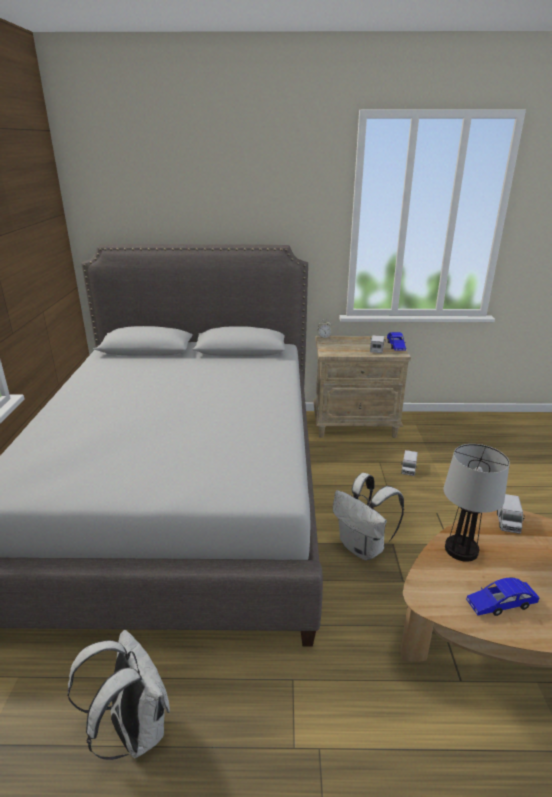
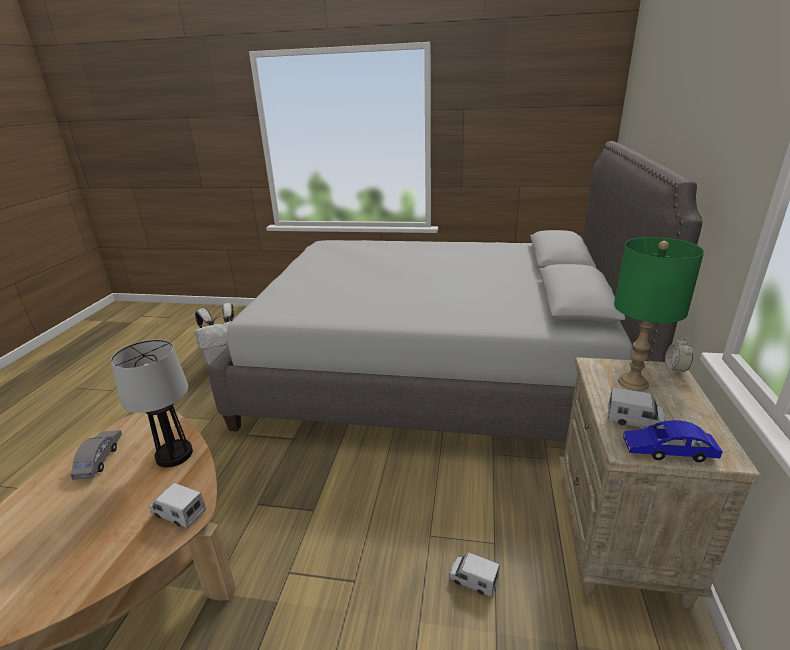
camera: 100 degrees right, 0 degrees up
white backpack [333,473,404,561] -> none
blue toy car [466,578,540,616] -> grey toy car [70,430,122,480]
none -> green table lamp [614,237,704,391]

